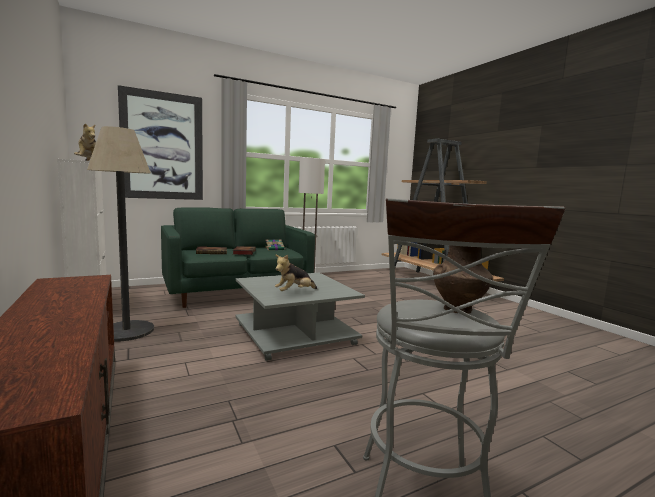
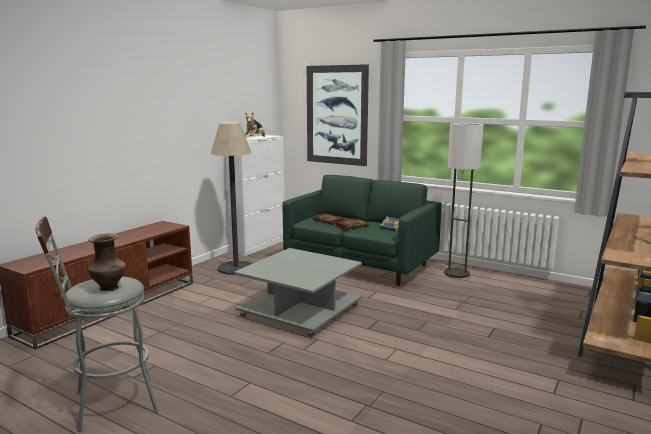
camera: 60 degrees right, 5 degrees up
plush toy [275,254,317,291] -> none

